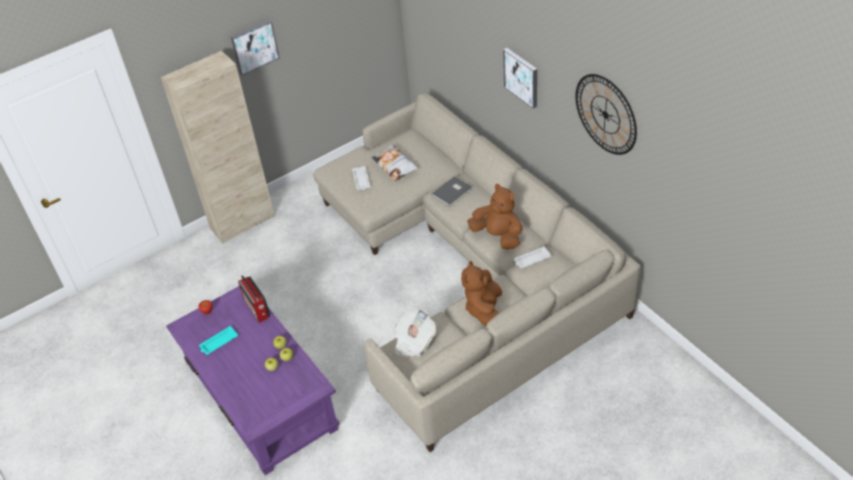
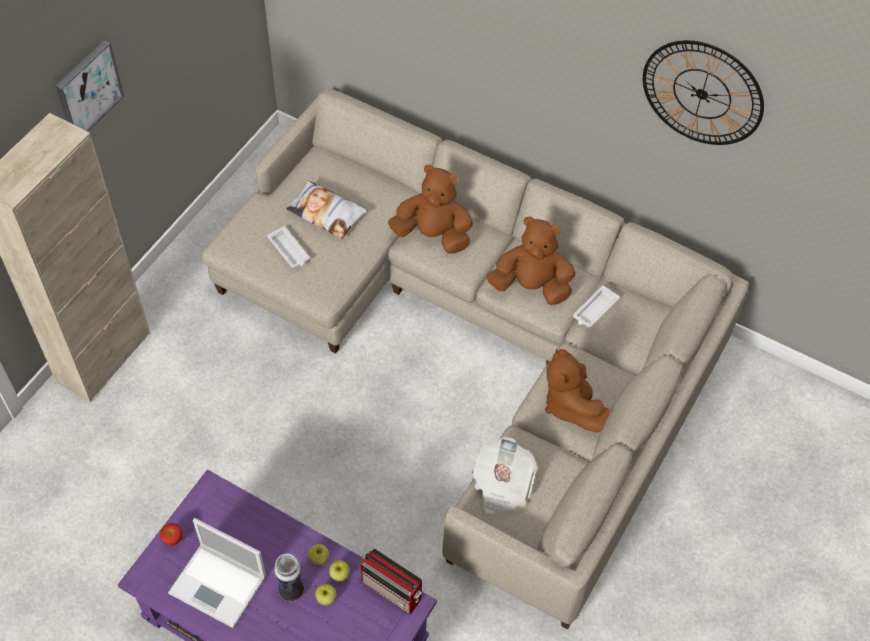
camera: 30 degrees left, 10 degrees up
turquoise tray [199,326,238,355] -> laptop [168,518,266,628]
radio [238,275,270,323] -> radio moved to [360,548,422,615]
grey book [431,176,472,207] -> brown plush toy [388,165,473,254]
picture [503,48,537,109] -> none
none -> vase [274,553,304,601]

